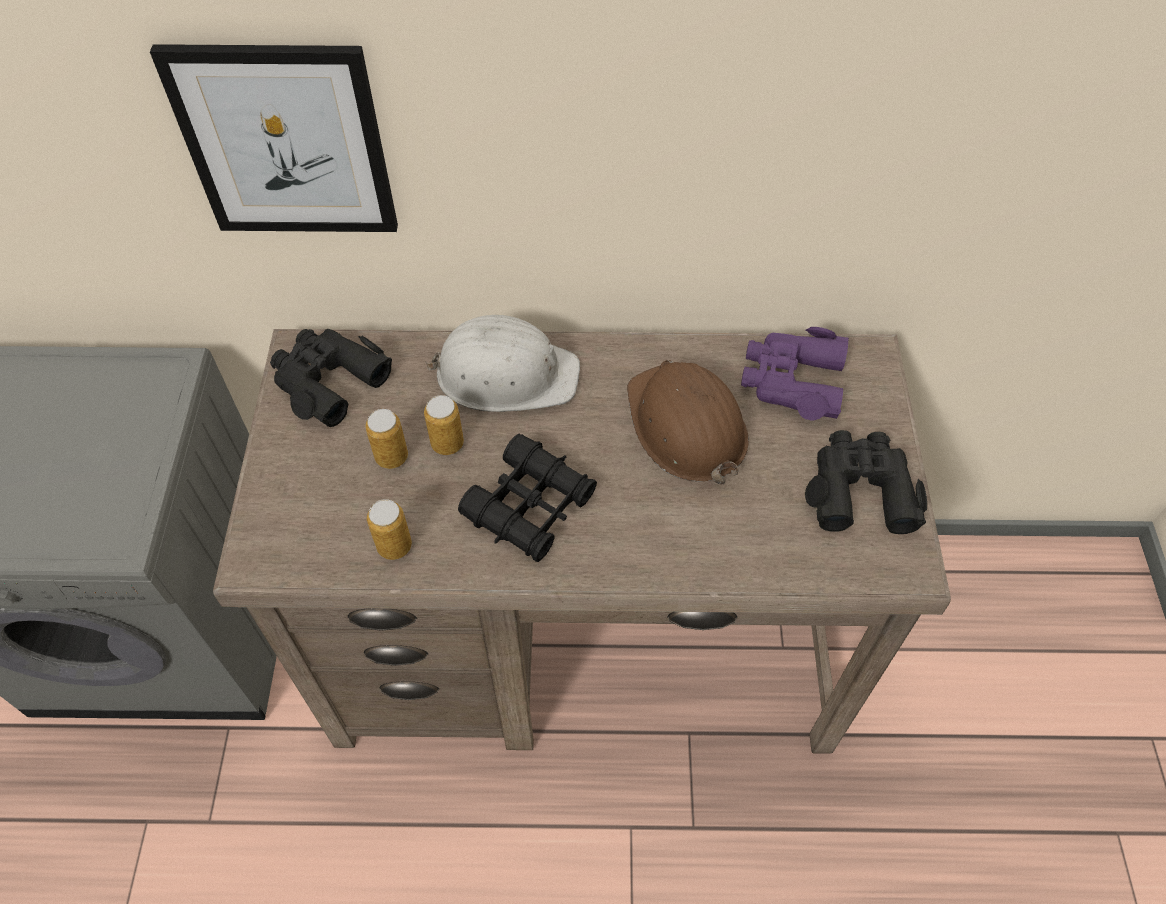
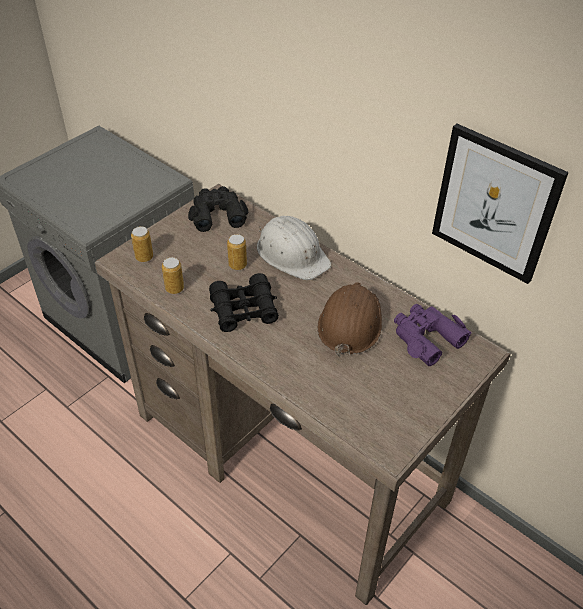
camera: 40 degrees right, 10 degrees down
picture [150,44,398,232] -> picture moved to [432,124,569,284]
can [365,409,408,469] -> can moved to [131,226,153,262]
black binoculars [805,430,927,534] -> none

